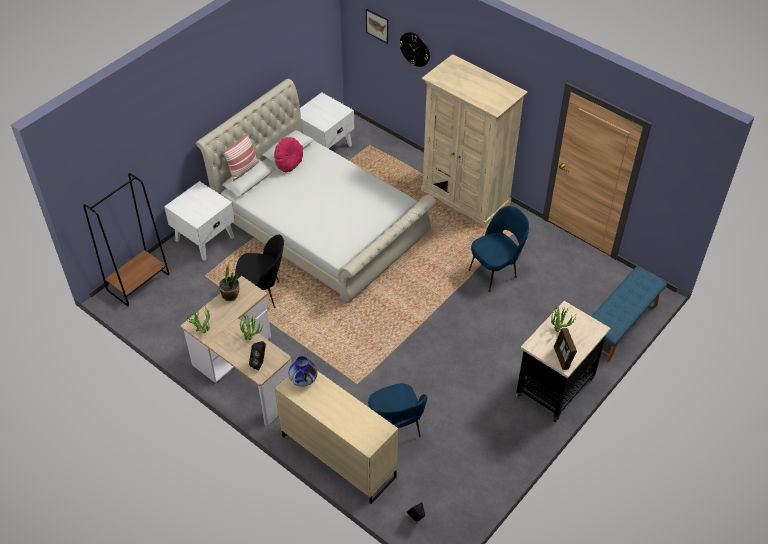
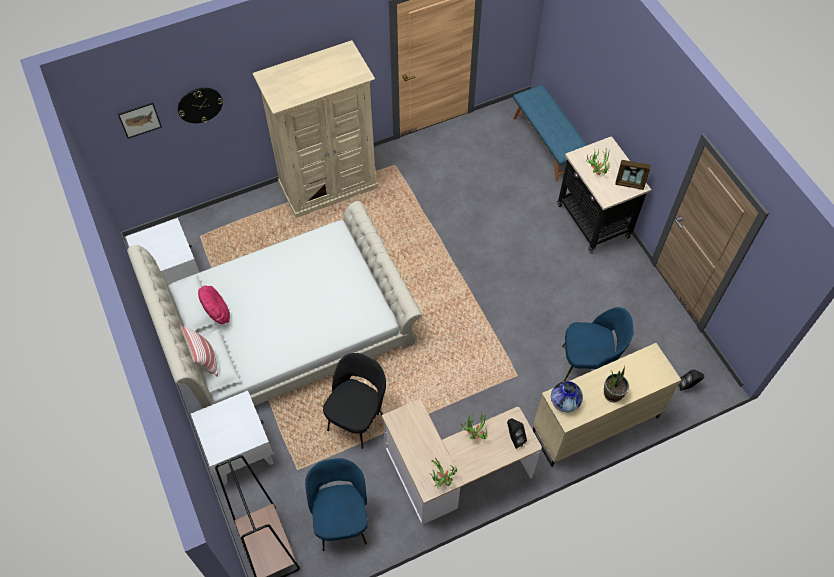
camera: 65 degrees left, 10 degrees up
potted plant [219,264,239,301] -> potted plant moved to [604,366,629,403]
blue chair [468,206,529,292] -> blue chair moved to [305,458,368,551]

